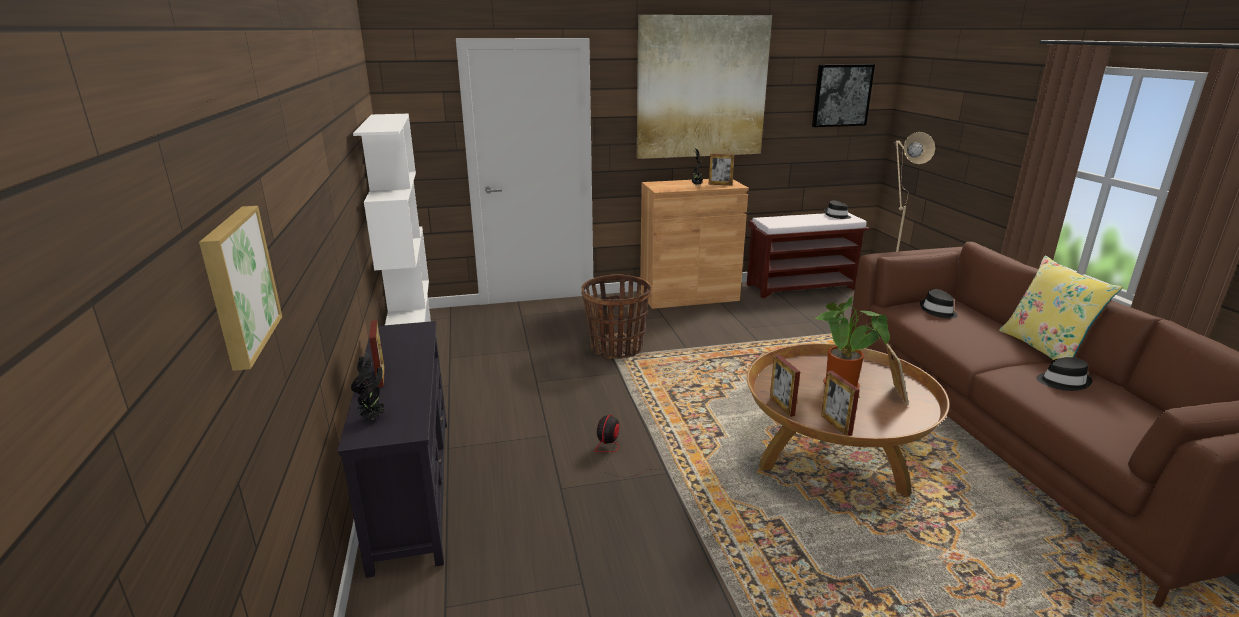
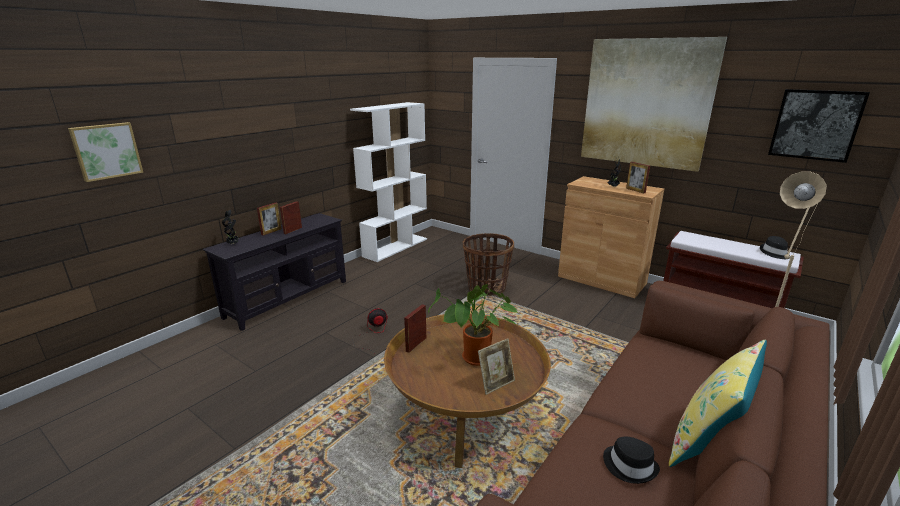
camera: 50 degrees right, 0 degrees up
picture frame [821,371,860,436] -> picture frame moved to [280,201,302,234]
black hat [920,289,958,319] -> none

